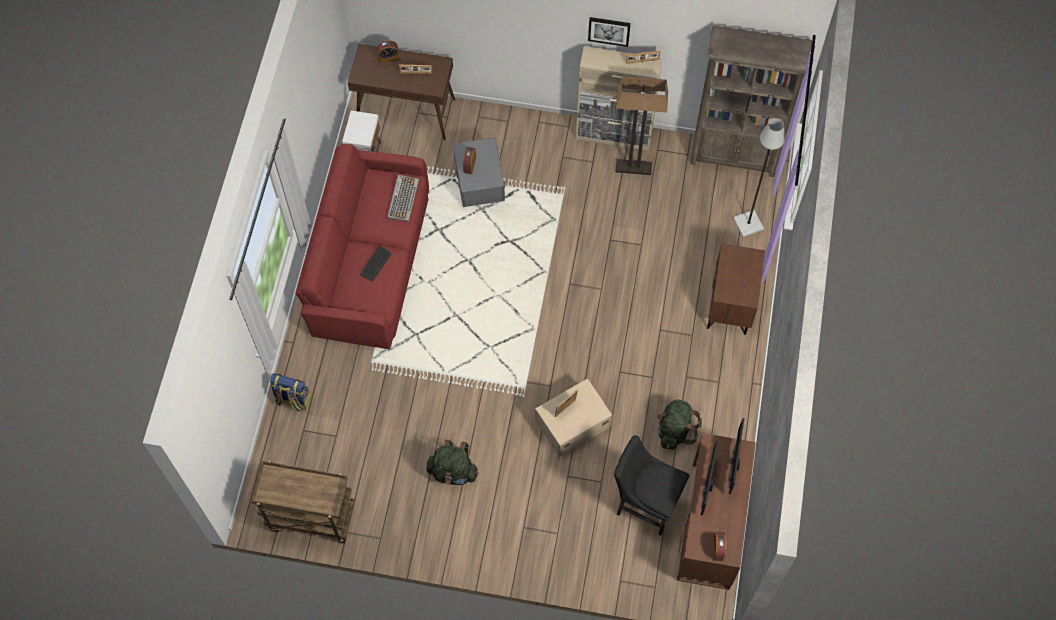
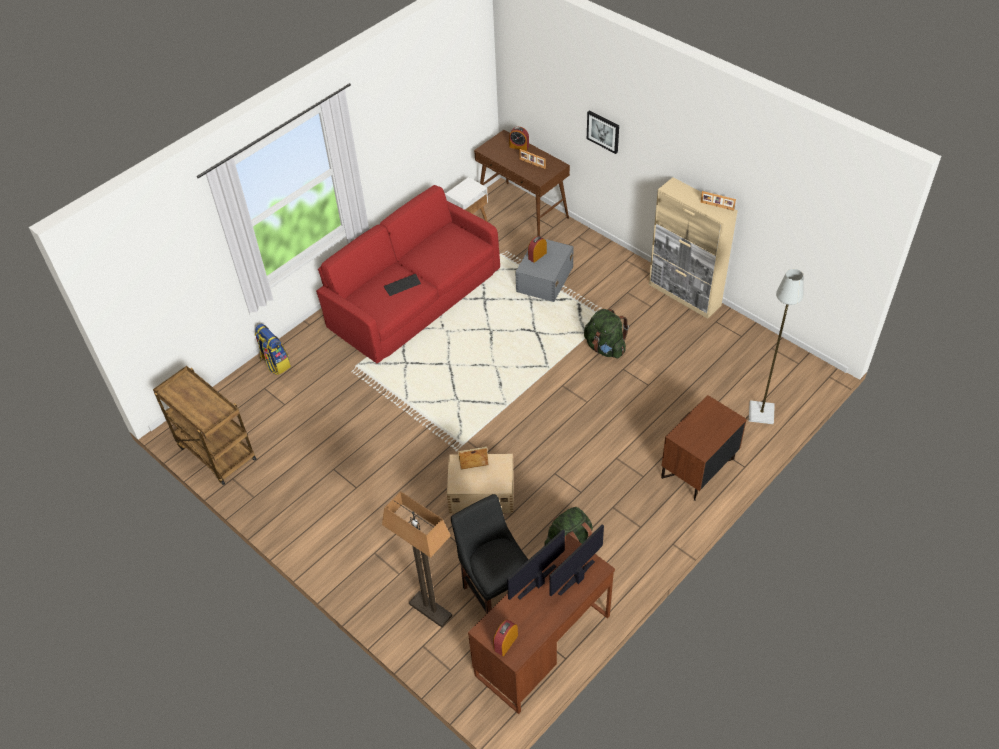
camera: 35 degrees right, 15 degrees down
keyboard [387,175,419,222] -> none
green backpack [426,440,479,485] -> green backpack moved to [584,309,629,359]
picture [588,17,631,47] -> picture moved to [587,111,619,154]
floor lamp [616,76,668,175] -> floor lamp moved to [382,491,452,627]
brown bookcase [690,25,812,177] -> none

